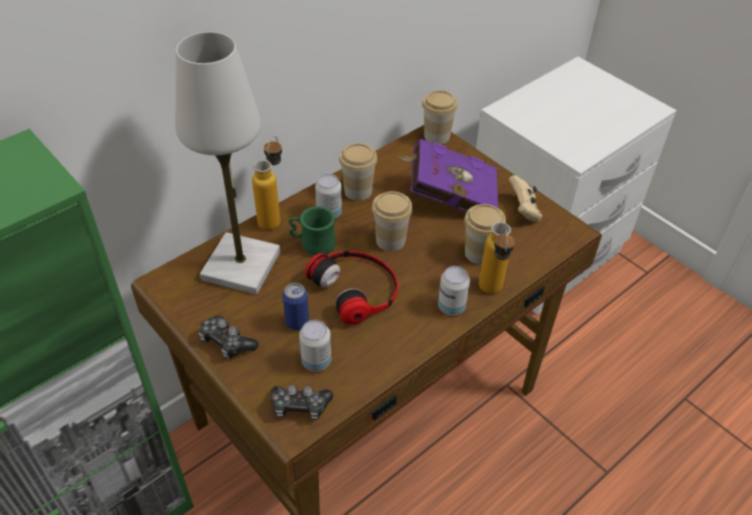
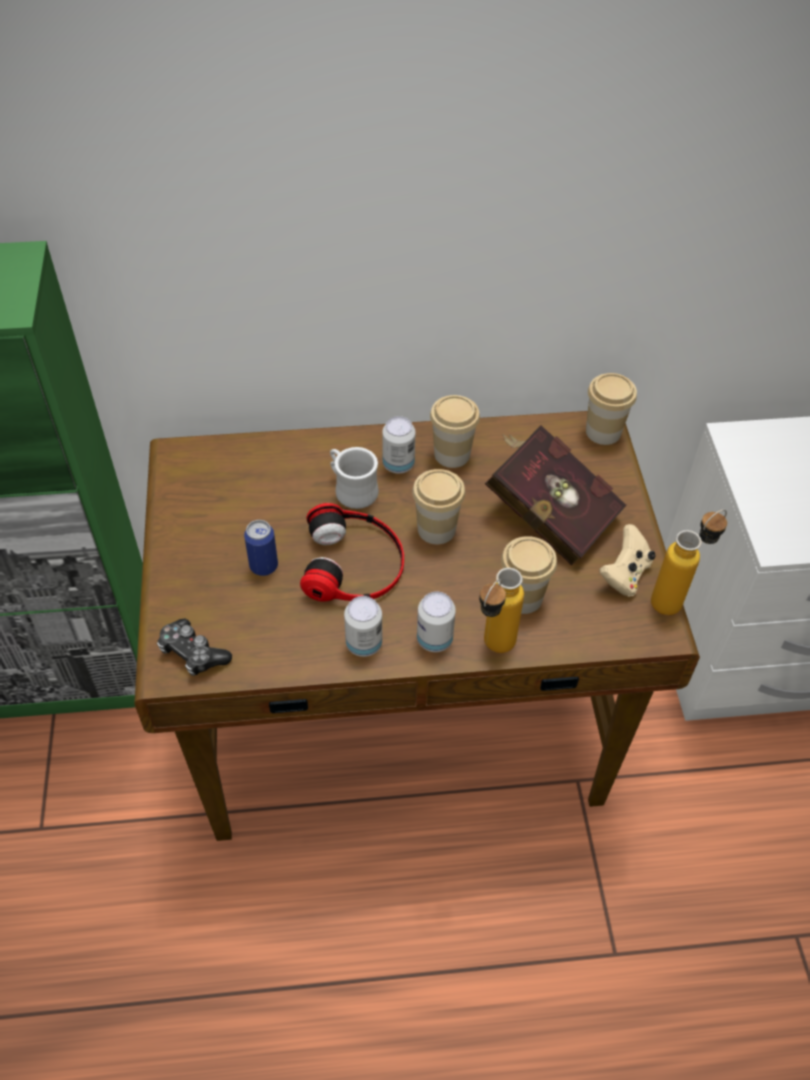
camera: 35 degrees right, 5 degrees up
white table lamp [175,32,280,295] -> none
game controller [198,316,258,359] -> none
bottle [252,136,282,230] -> bottle moved to [651,509,727,615]
green mug [289,206,336,256] -> white mug [330,447,379,509]
can [299,320,331,371] -> can moved to [344,596,382,657]
purple book [398,139,498,212] -> red book [485,425,627,565]

